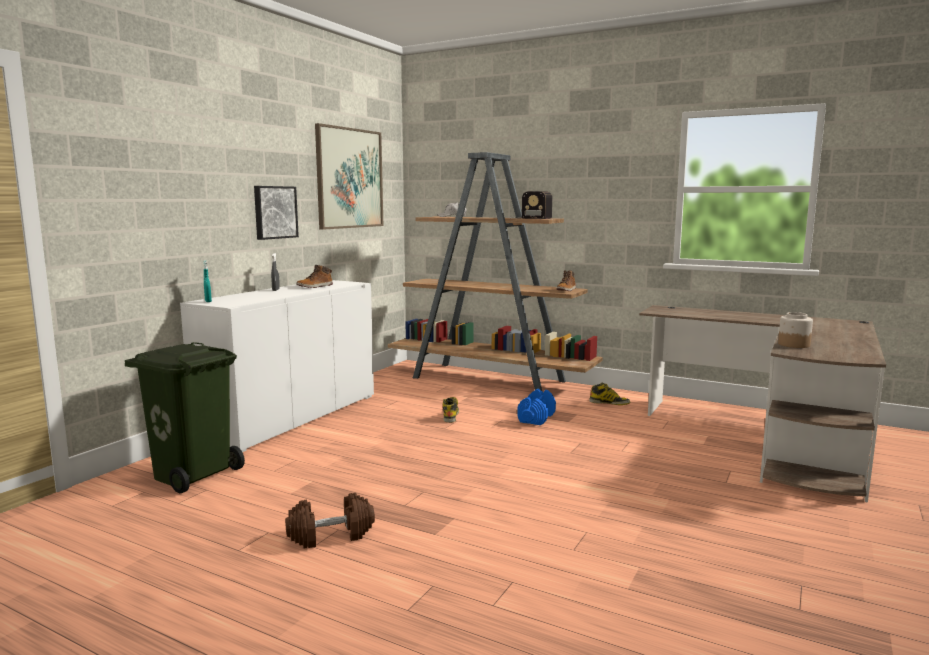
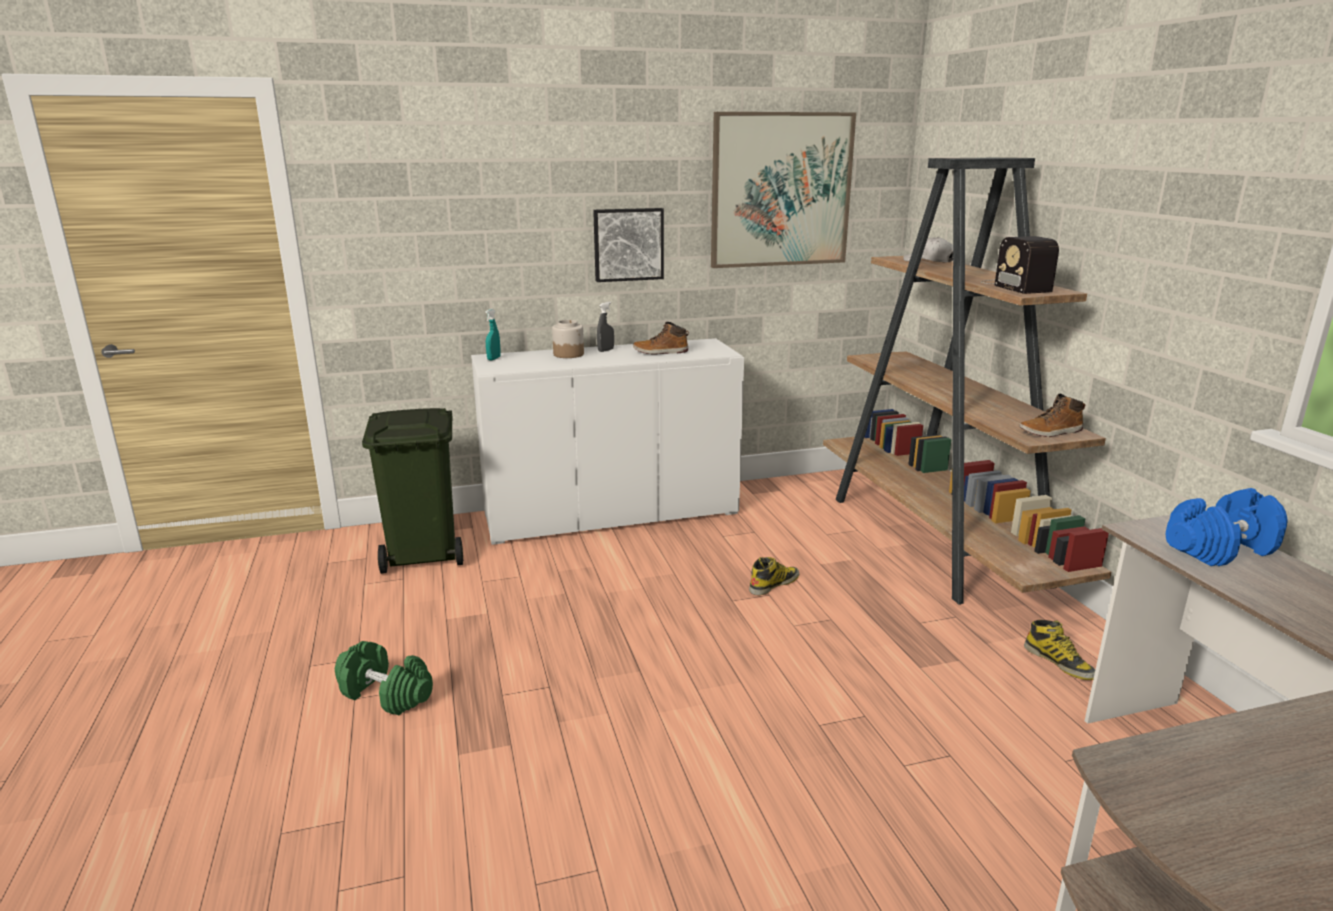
camera: 45 degrees right, 10 degrees up
brown dumbbell [285,493,375,549] -> green dumbbell [335,641,433,715]
blue dumbbell [517,389,556,425] -> blue dumbbell moved to [1166,488,1288,566]
jar [778,312,813,348] -> jar moved to [552,320,584,358]

